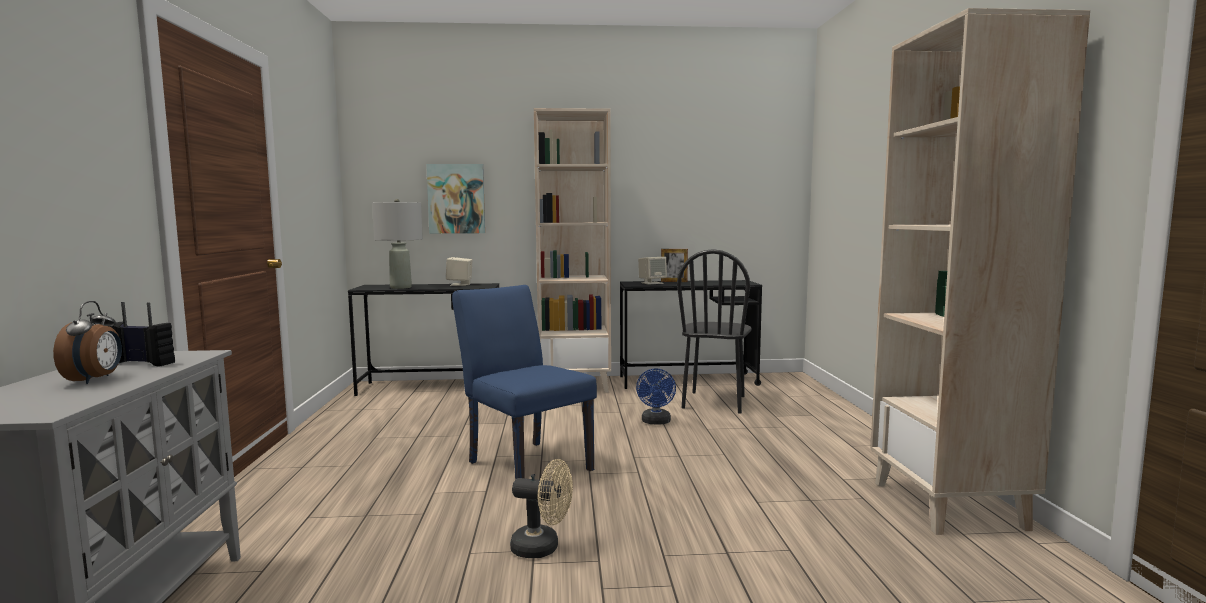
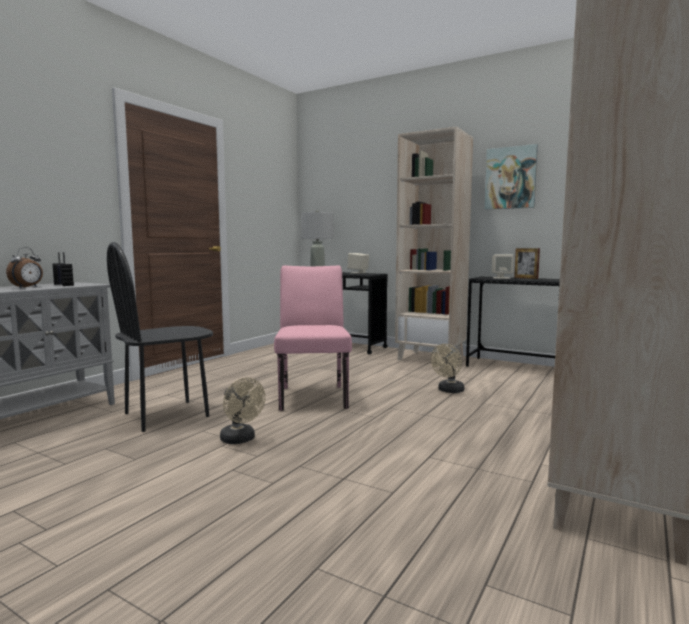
camera: 35 degrees right, 0 degrees up
picture [426,164,485,234] -> picture moved to [485,144,538,209]
blue chair [452,285,597,480] -> pink chair [274,266,352,411]
blue fan [636,368,676,425] -> beige fan [431,344,464,393]
black chair [677,249,752,414] -> black chair moved to [107,242,213,432]

